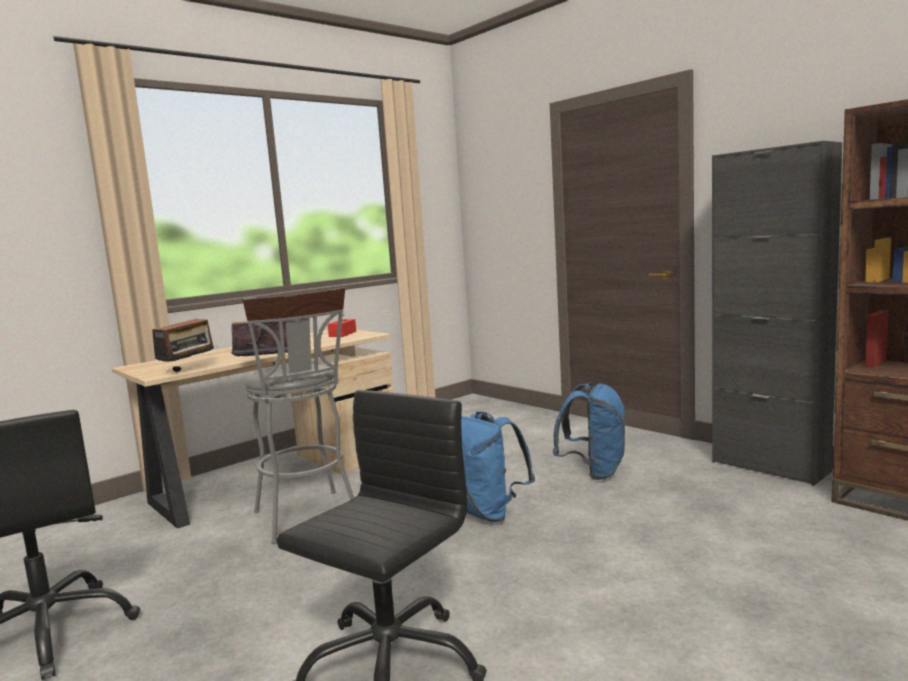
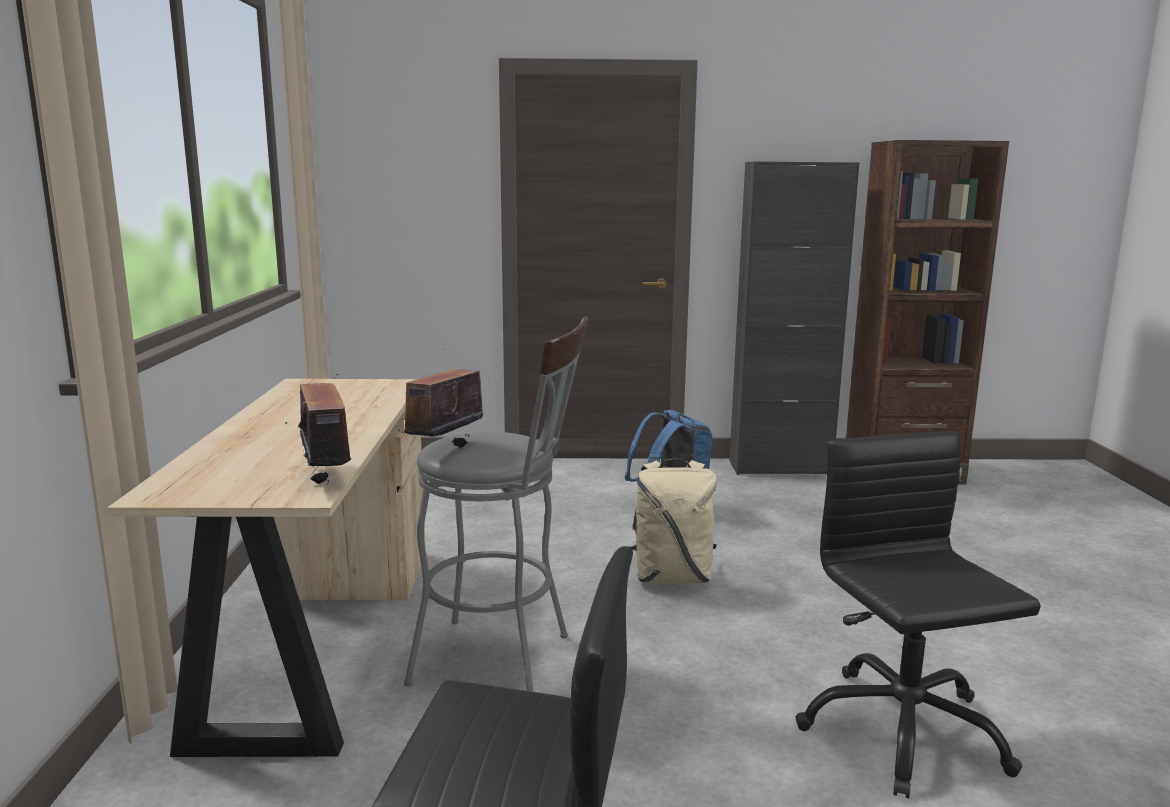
camera: 50 degrees left, 5 degrees up
red tissue box [328,310,356,337] -> none
blue backpack [461,412,535,522] -> beige backpack [631,459,717,584]

